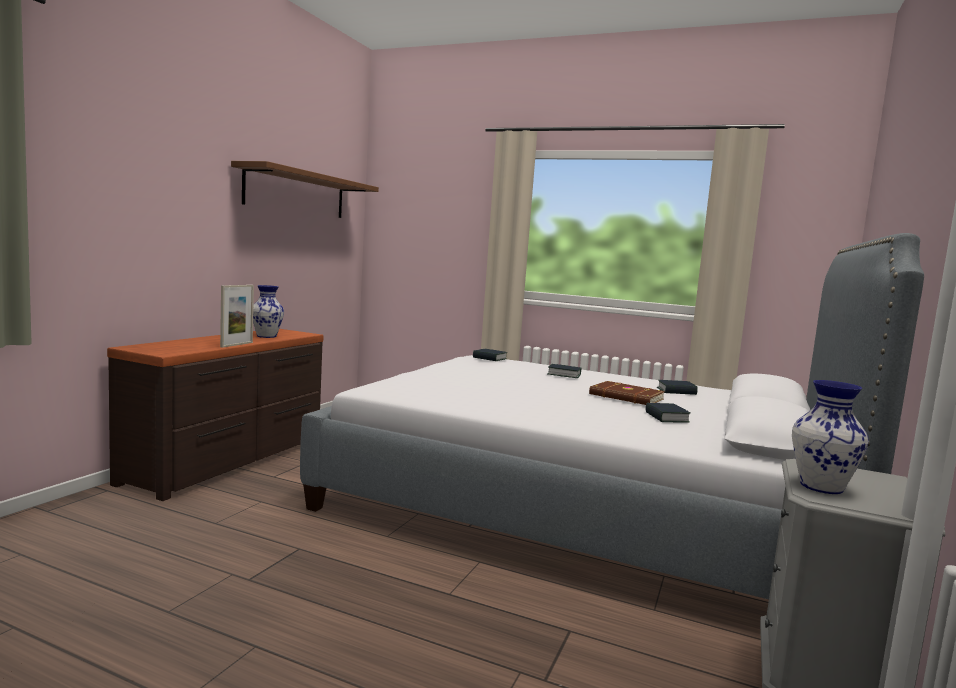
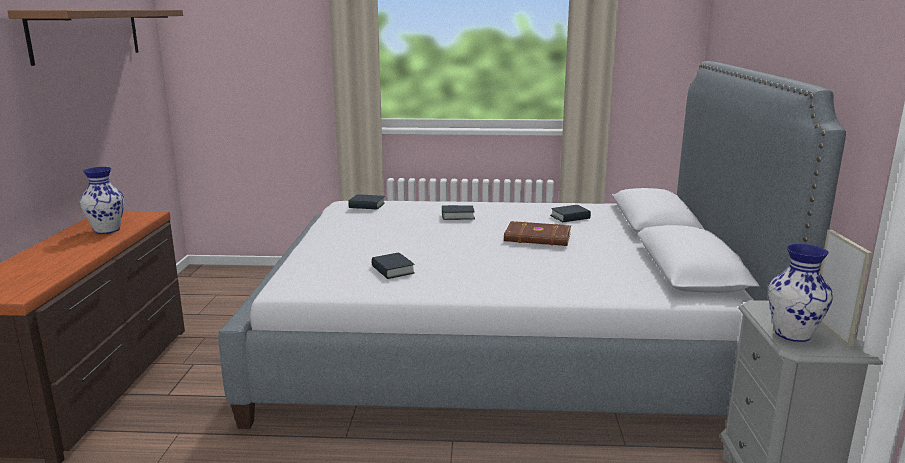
camera: 20 degrees left, 10 degrees up
picture frame [220,285,254,348] -> picture frame moved to [820,230,872,346]
book [645,403,690,423] -> book moved to [371,253,415,279]

